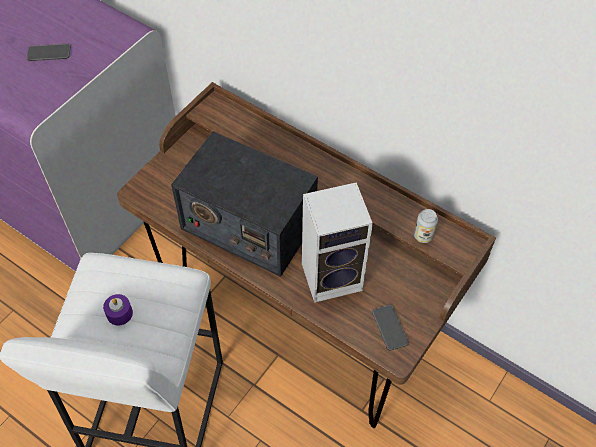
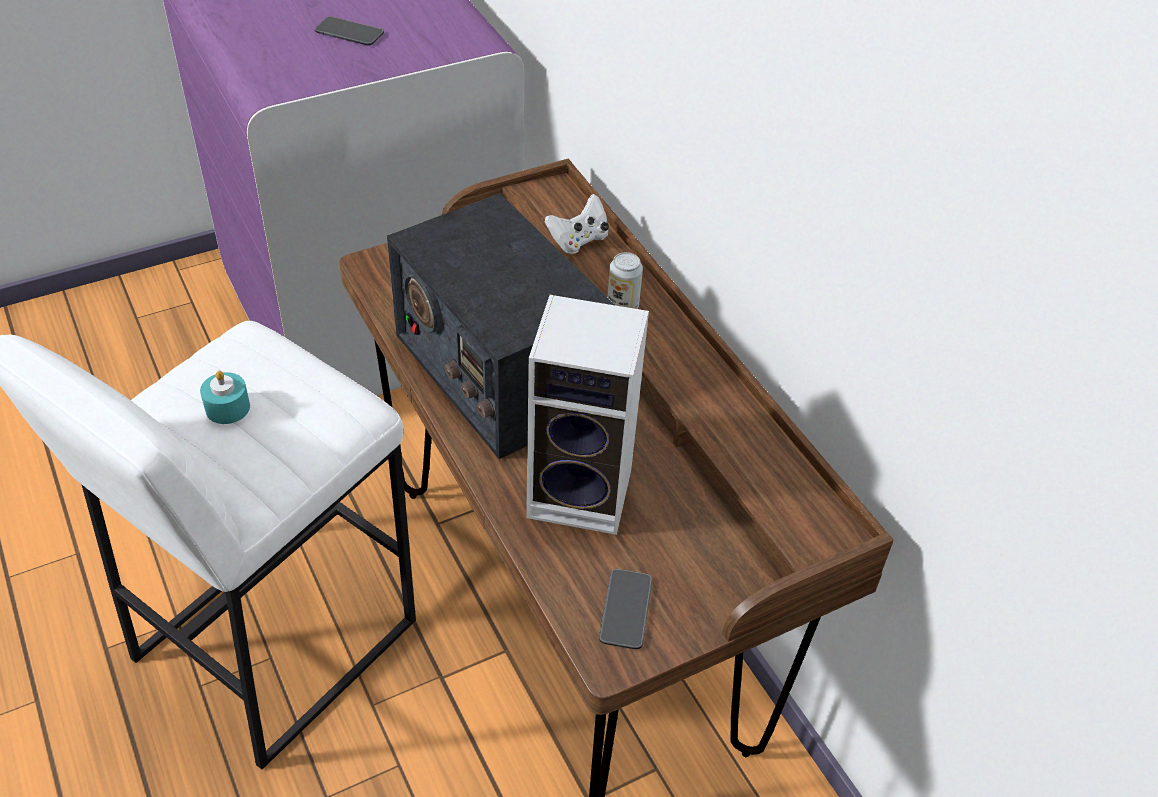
camera: 25 degrees right, 10 degrees down
purple candle [103,294,133,325] -> turquoise candle [200,371,250,424]
can [414,209,438,243] -> can moved to [607,252,643,309]
none -> white game controller [545,194,609,254]

